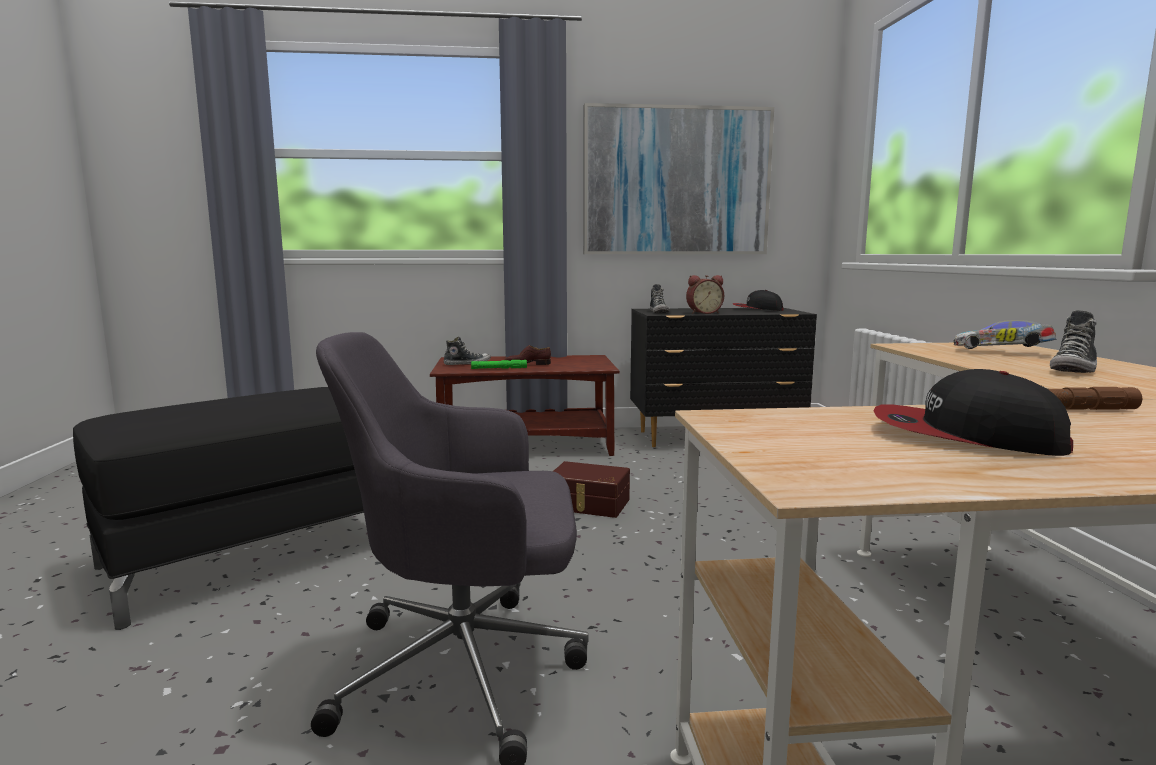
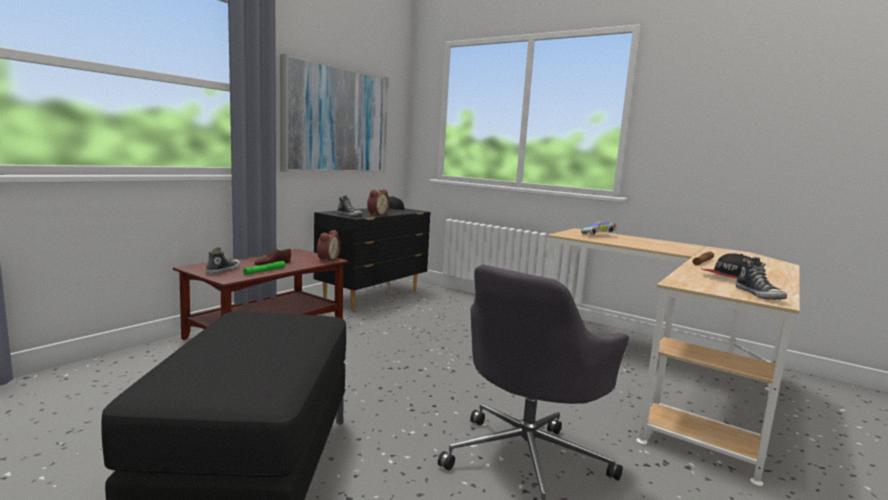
camera: 50 degrees left, 0 degrees up
brown storage box [553,461,630,518] -> none
shoe [1050,310,1097,373] -> shoe moved to [736,257,787,300]
none -> alarm clock [317,230,341,262]

